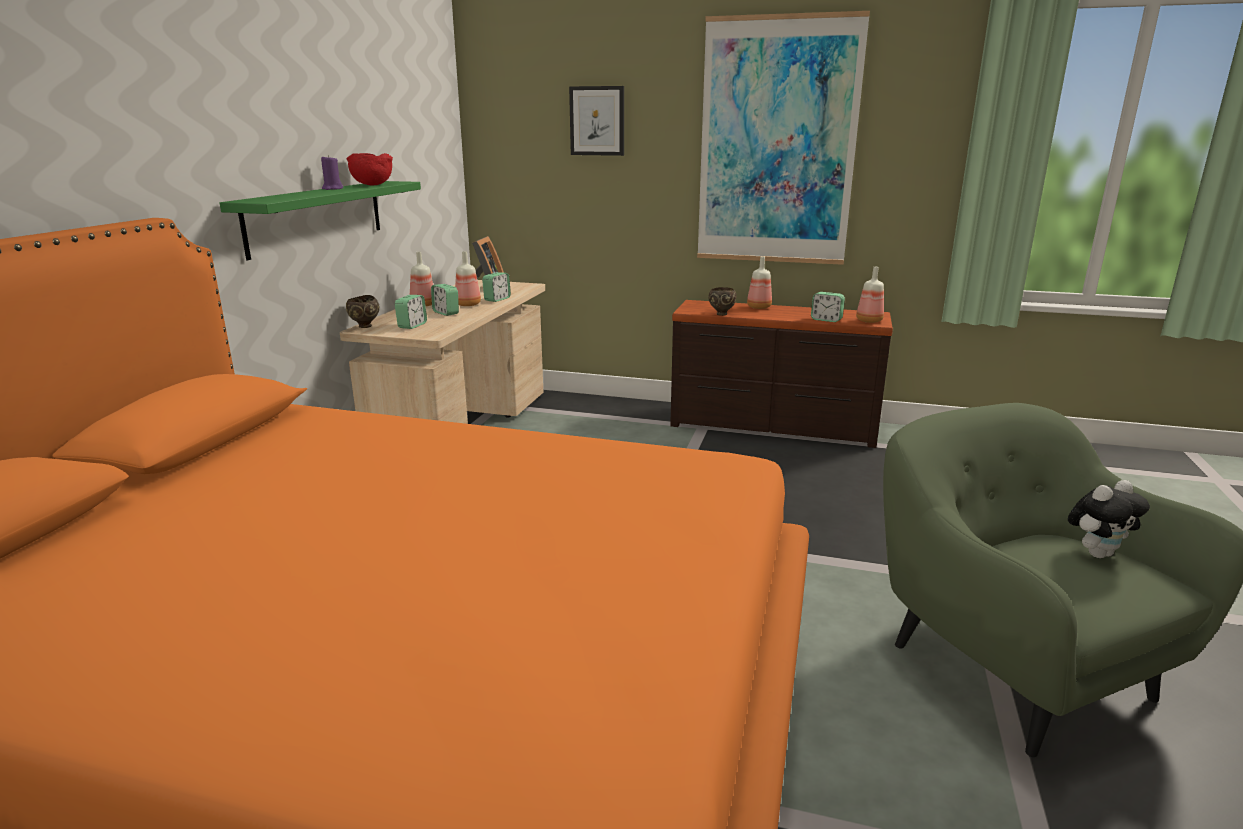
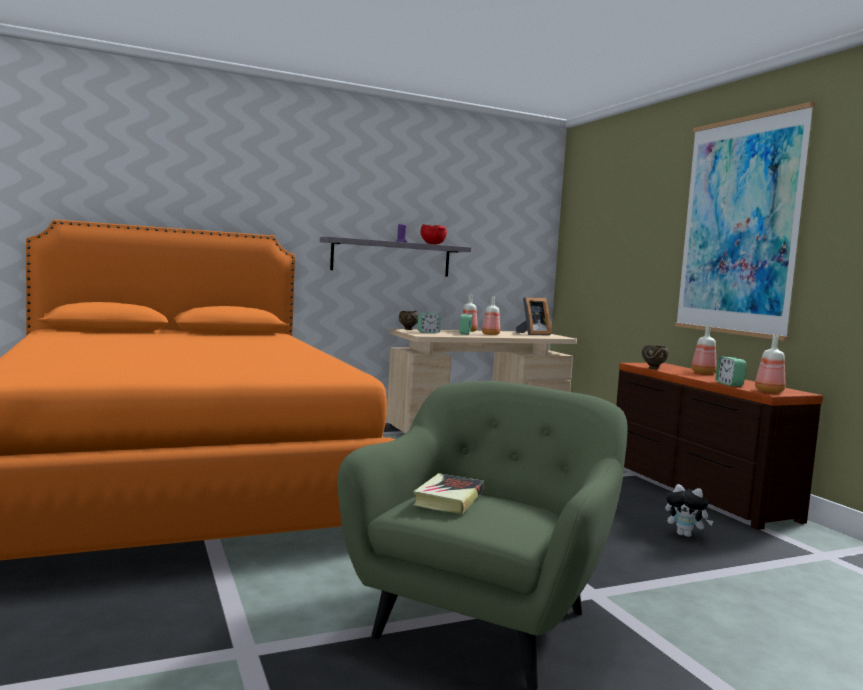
camera: 50 degrees right, 15 degrees down
green shelf [220,181,421,260] -> grey shelf [320,236,471,277]
alarm clock [482,272,511,302] -> none
picture [569,86,624,156] -> none
plush toy [1068,480,1150,558] -> plush toy moved to [665,484,714,537]
none -> book [413,473,484,514]

